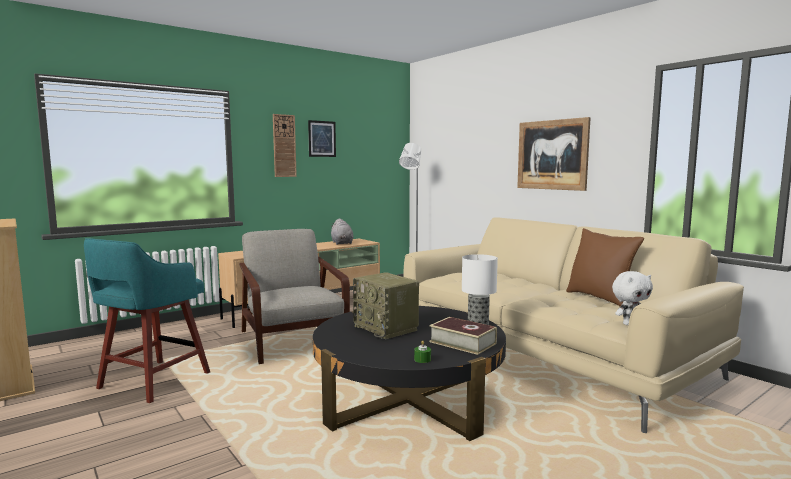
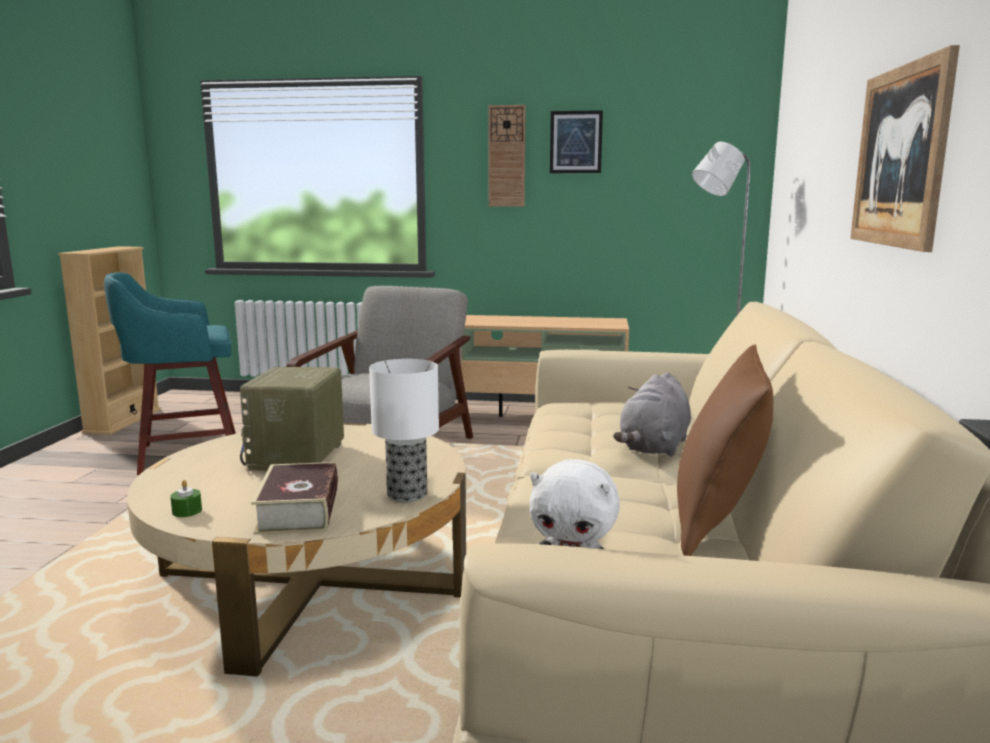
camera: 45 degrees right, 5 degrees up
black coffee table [313,306,506,441] -> beige coffee table [127,423,466,677]
grey plush toy [331,218,354,245] -> grey plush toy moved to [613,372,691,457]

